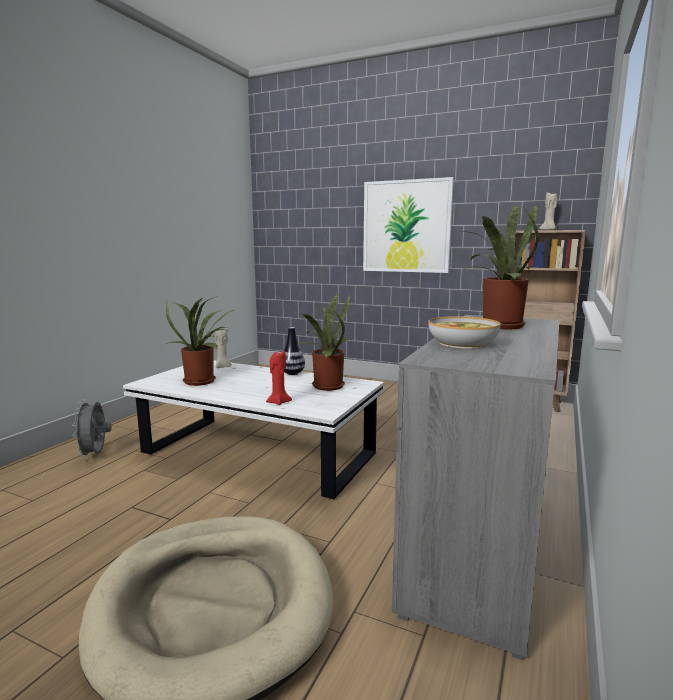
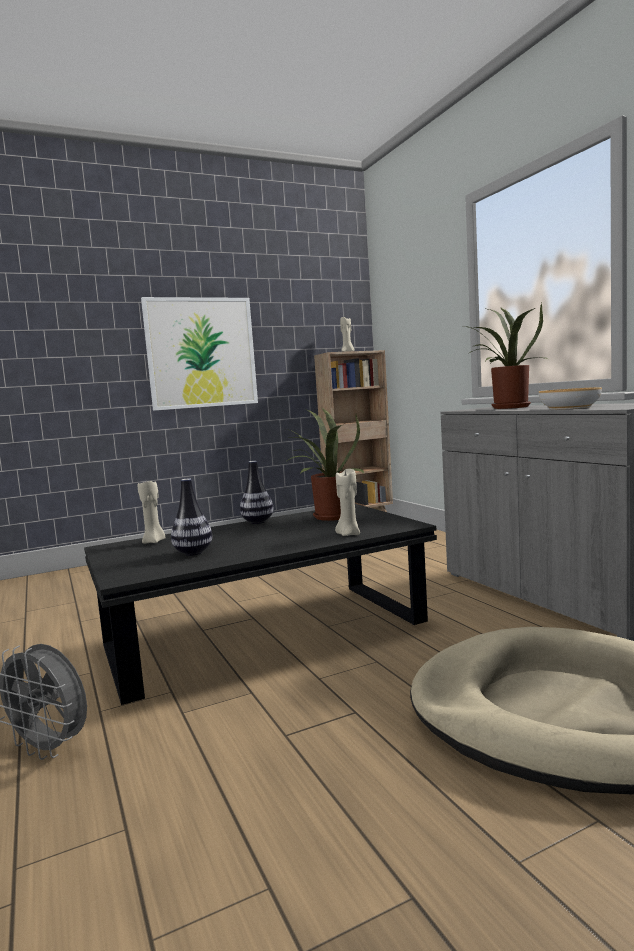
camera: 50 degrees left, 5 degrees down
white coffee table [123,360,384,499] -> black coffee table [84,504,437,705]
potted plant [166,297,234,386] -> vase [171,479,212,556]
red candle [266,351,292,405] -> beige candle [335,469,360,536]

